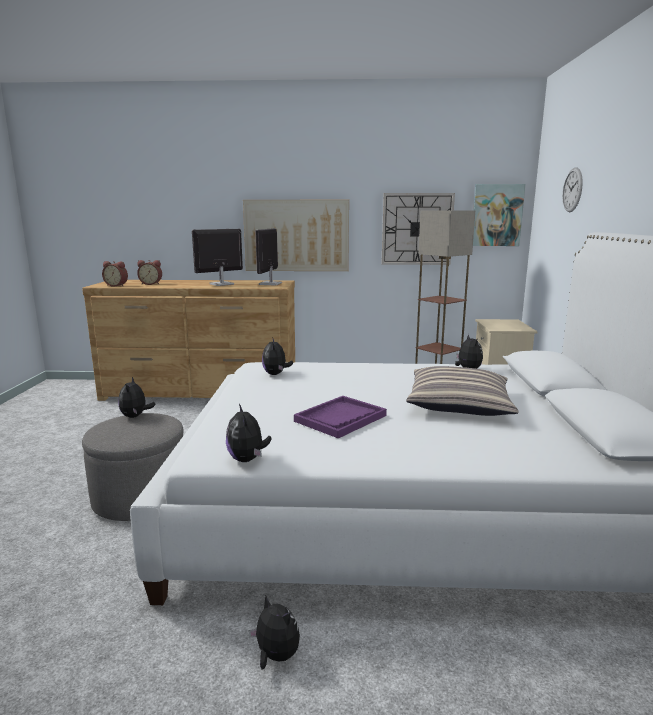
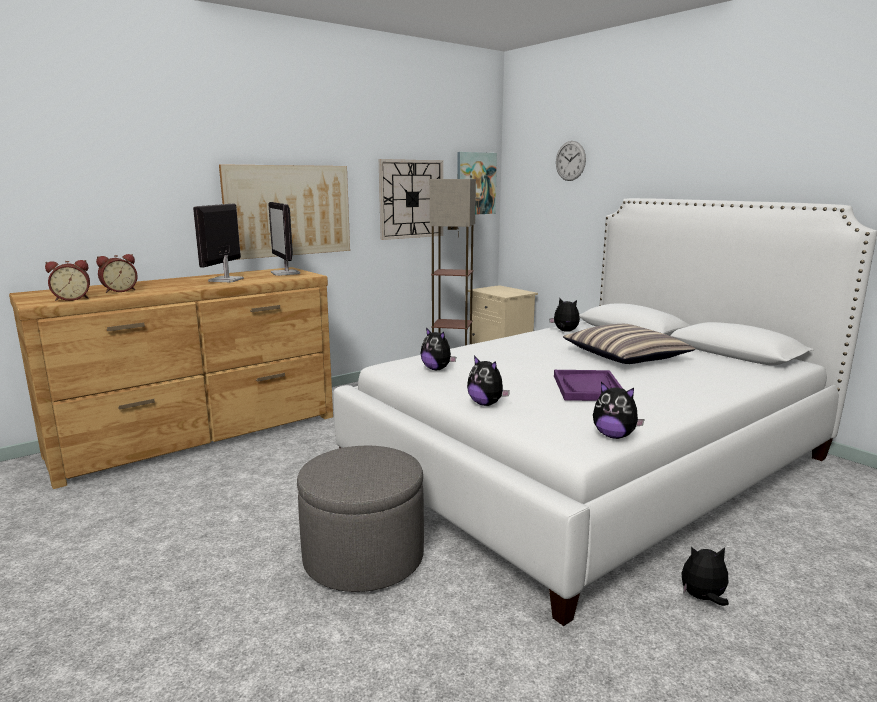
camera: 40 degrees left, 0 degrees up
plush toy [118,377,156,418] -> plush toy moved to [467,355,510,406]

